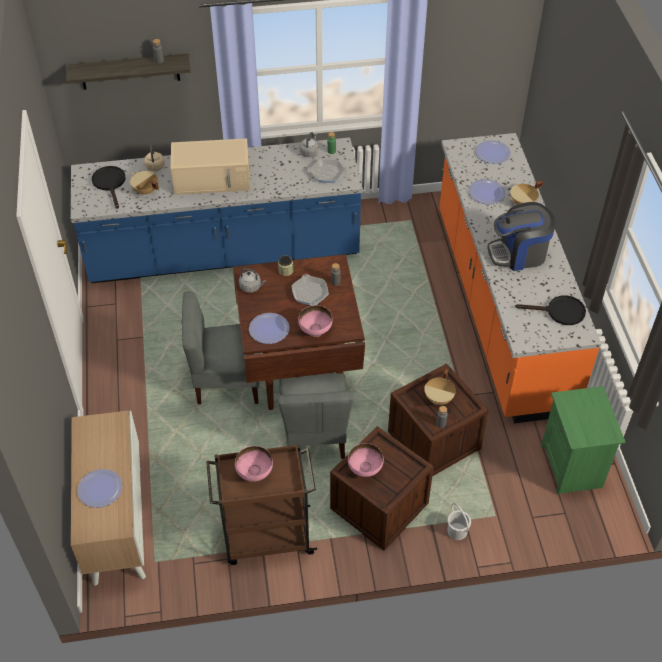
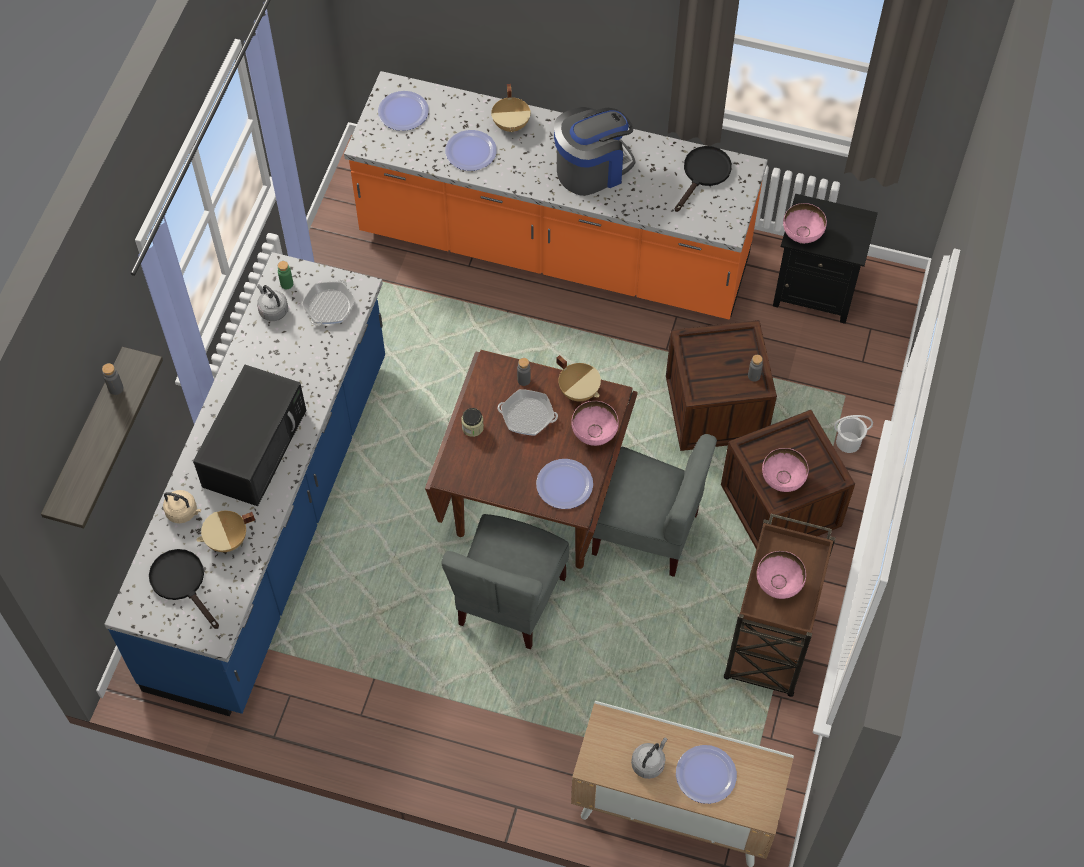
camera: 65 degrees left, 10 degrees up
black frying pan [92,166,126,209] -> black frying pan turned 45 degrees clockwise [149,549,219,629]
beige microwave [171,138,250,195] -> black microwave [193,365,306,506]
grey kettle [239,268,266,293] -> grey kettle moved to [631,738,668,779]
beige cooking pot [424,368,456,405] -> beige cooking pot moved to [556,355,601,401]
coffee machine [488,202,556,271] -> coffee machine turned 135 degrees counterclockwise [554,107,635,196]
green nightstand [541,386,625,495] -> black nightstand [773,194,878,324]
none -> pink bowl [783,203,827,244]

